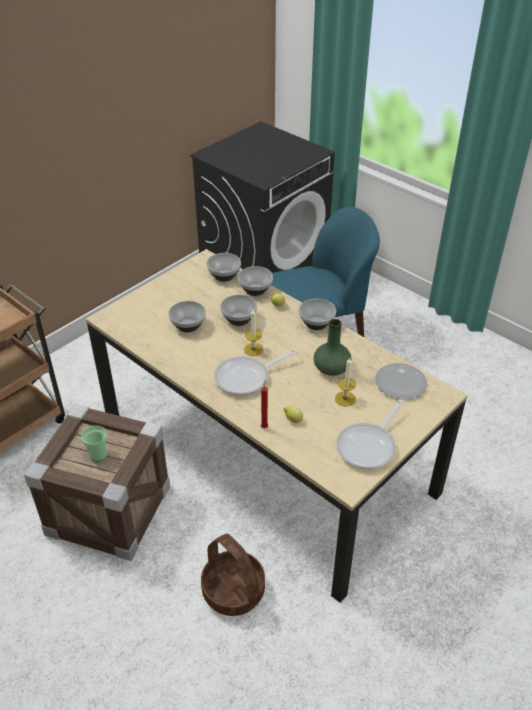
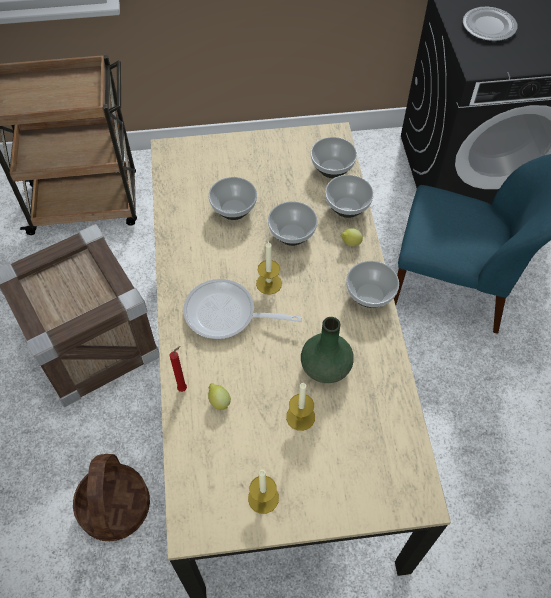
camera: 40 degrees right, 15 degrees up
cup [81,426,107,461] -> none
frying pan [336,400,403,469] -> candle [248,470,279,514]
plate [375,363,427,399] -> plate moved to [463,7,517,41]

